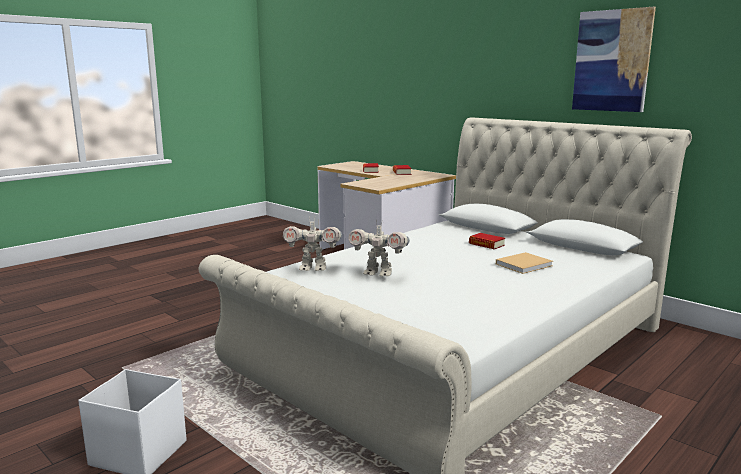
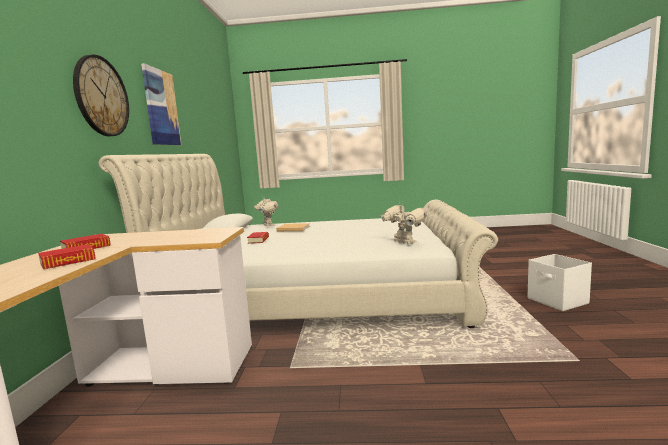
camera: 130 degrees left, 5 degrees down
toy robot [349,220,410,276] -> toy robot moved to [254,198,279,227]
none -> wall clock [73,55,129,136]

